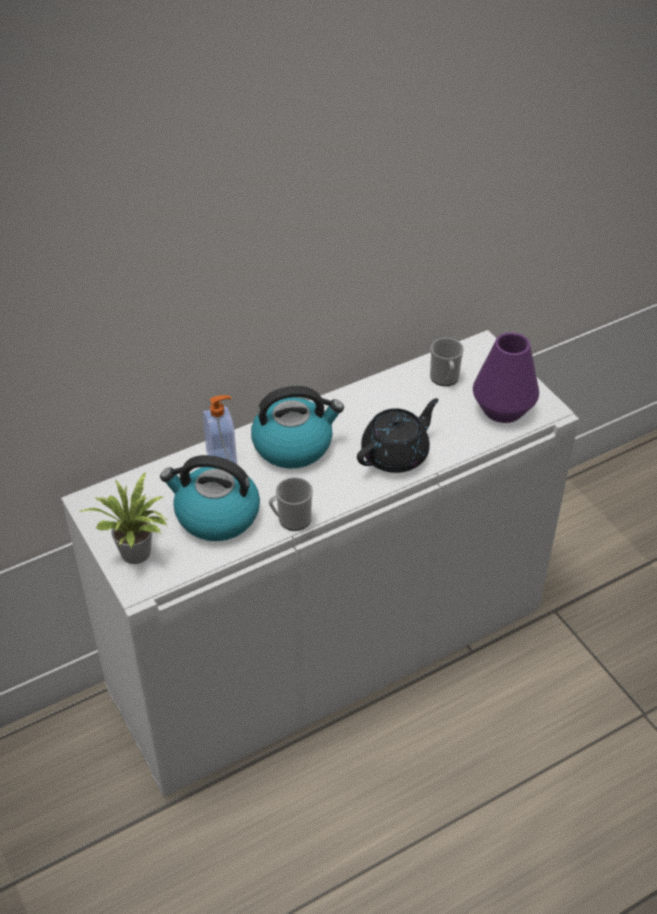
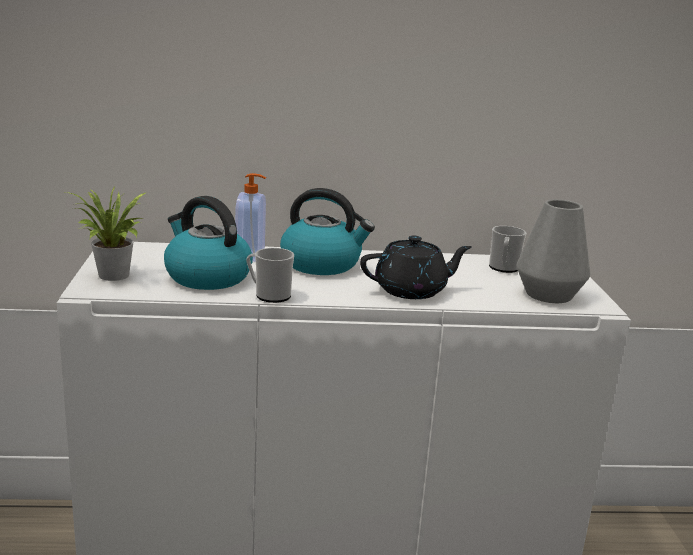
camera: 25 degrees right, 25 degrees down
purple vase [473,332,539,423] -> grey vase [517,199,590,303]

